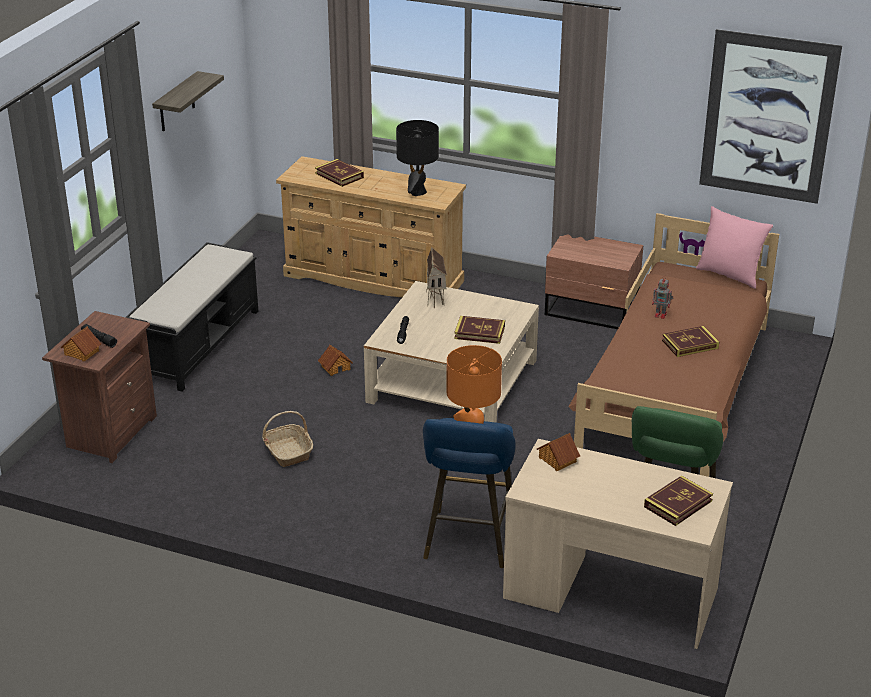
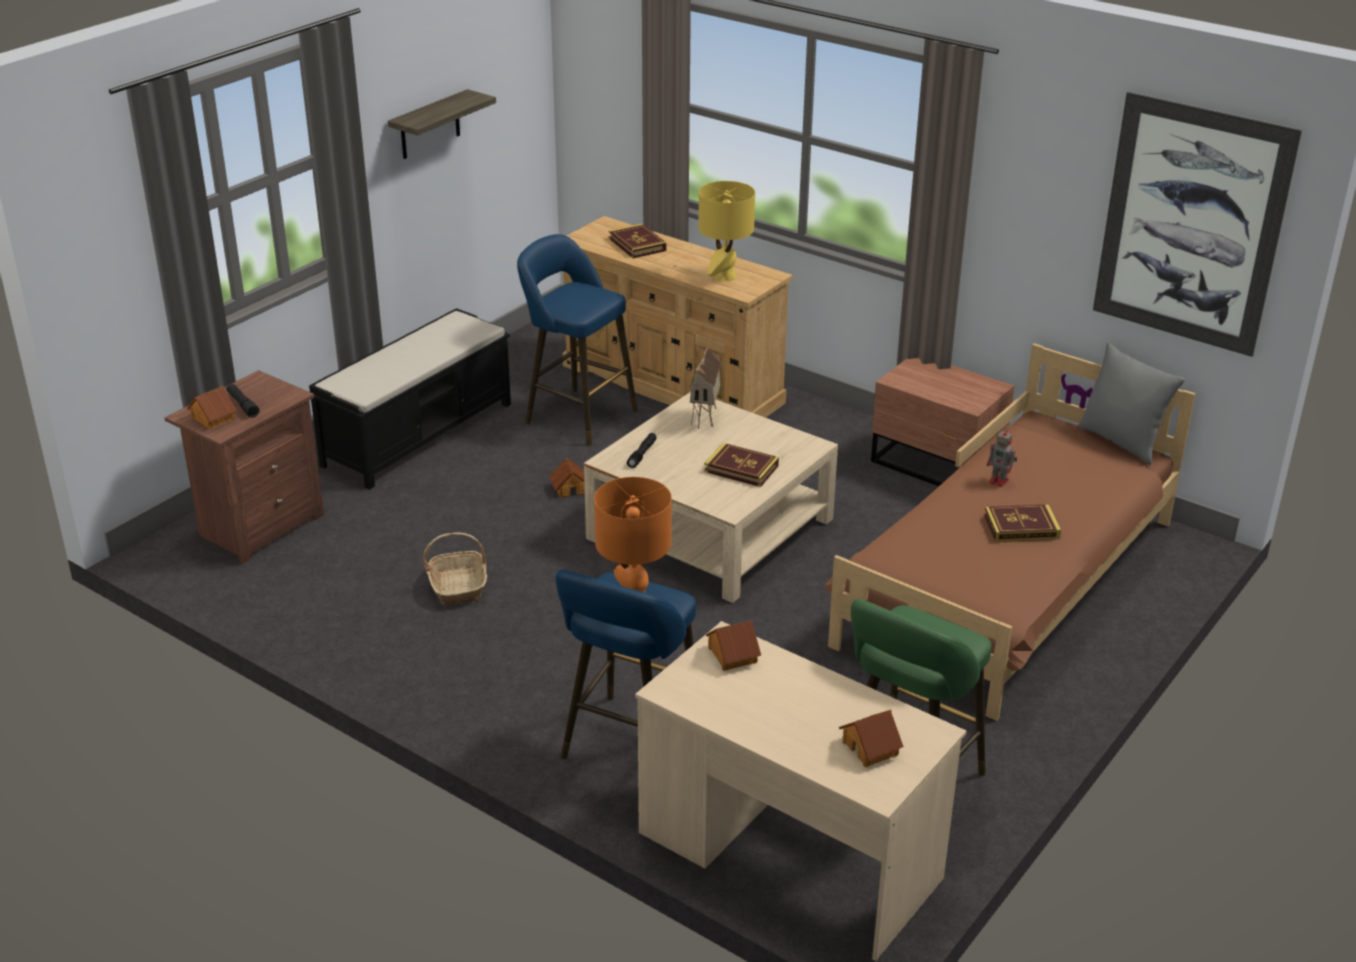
camera: 15 degrees right, 0 degrees up
black table lamp [396,120,439,196] -> yellow table lamp [698,181,755,281]
book [644,475,713,526] -> toy house [839,710,904,767]
pink pillow [696,206,773,289] -> grey pillow [1078,343,1185,465]
none -> blue stool [517,234,638,446]

